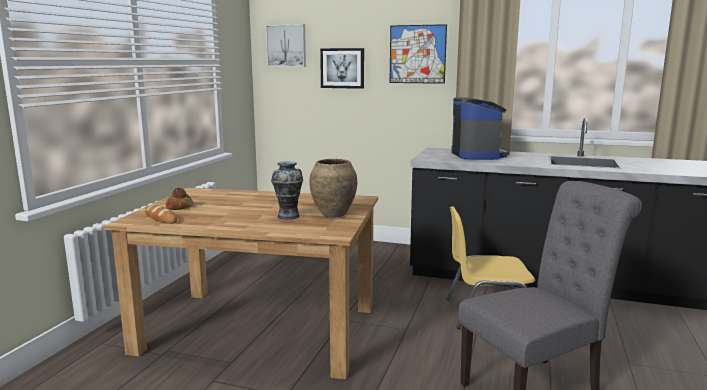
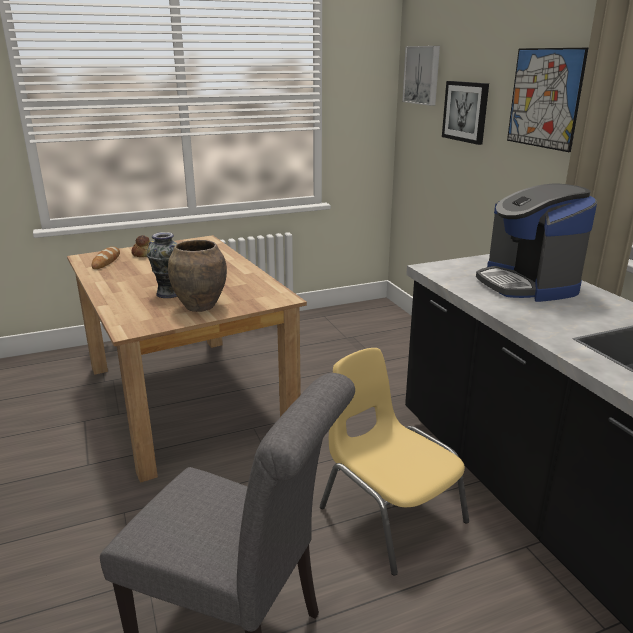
camera: 50 degrees right, 10 degrees up
coffee machine [451,97,510,160] -> coffee machine turned 120 degrees clockwise [476,184,597,302]

